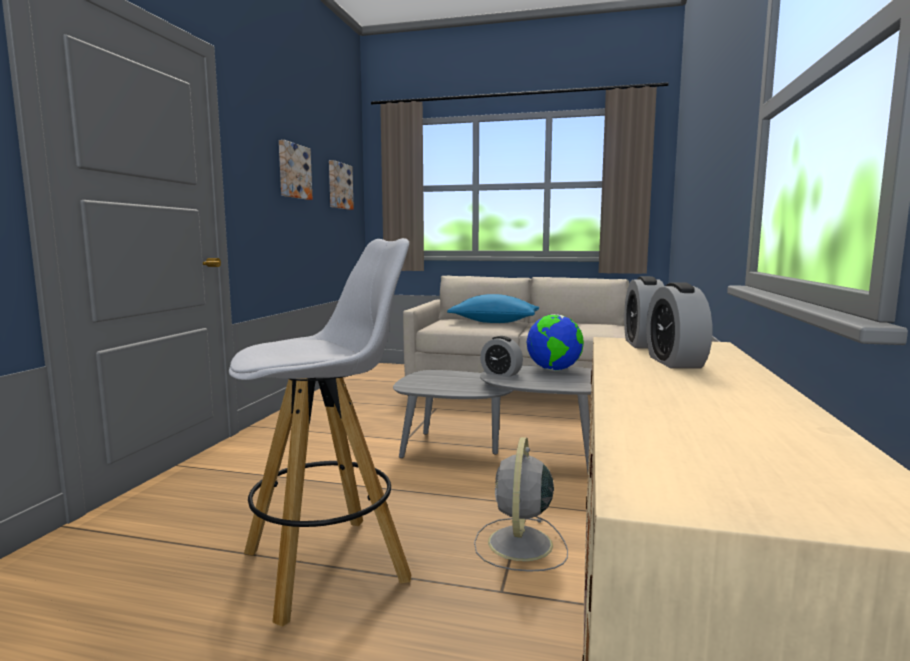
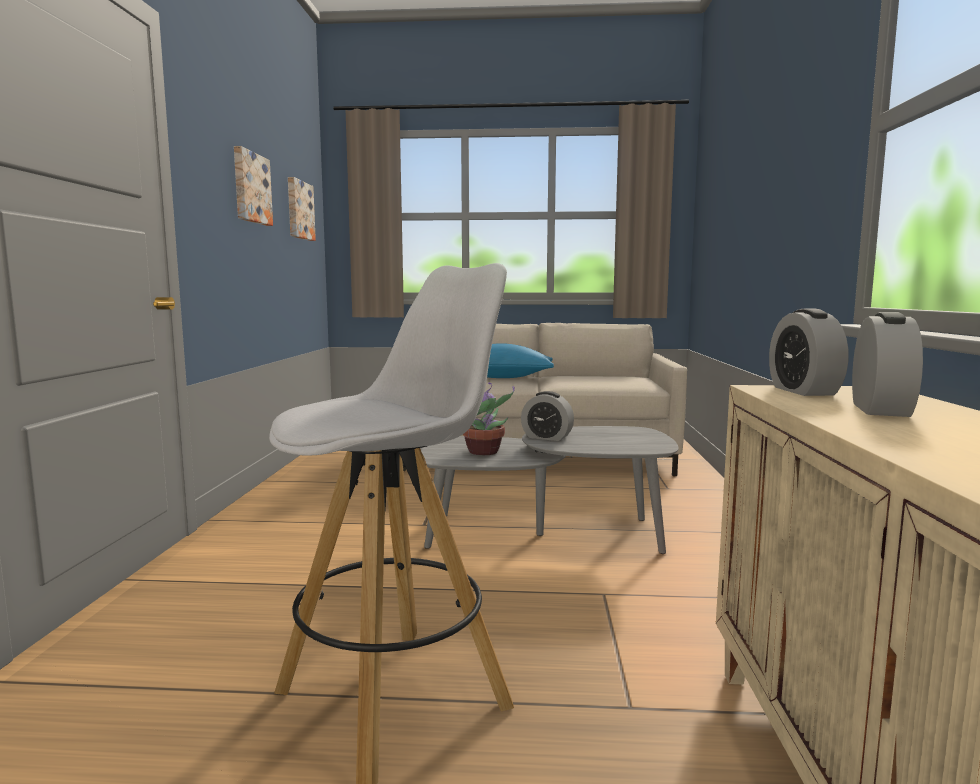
camera: 10 degrees left, 0 degrees up
grey fan [474,437,568,572] -> none
globe [527,314,584,371] -> none
alarm clock [646,282,712,369] -> alarm clock turned 150 degrees counterclockwise [852,312,923,417]
none -> potted plant [462,383,515,455]

